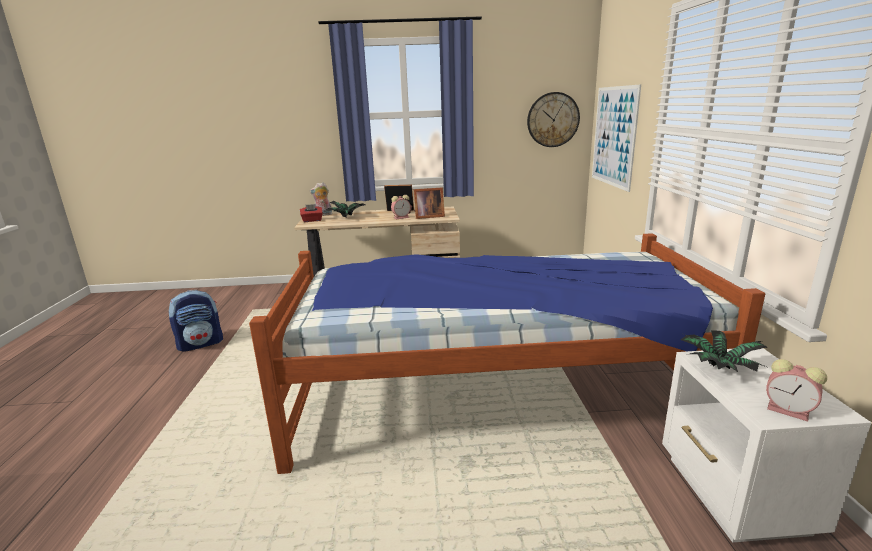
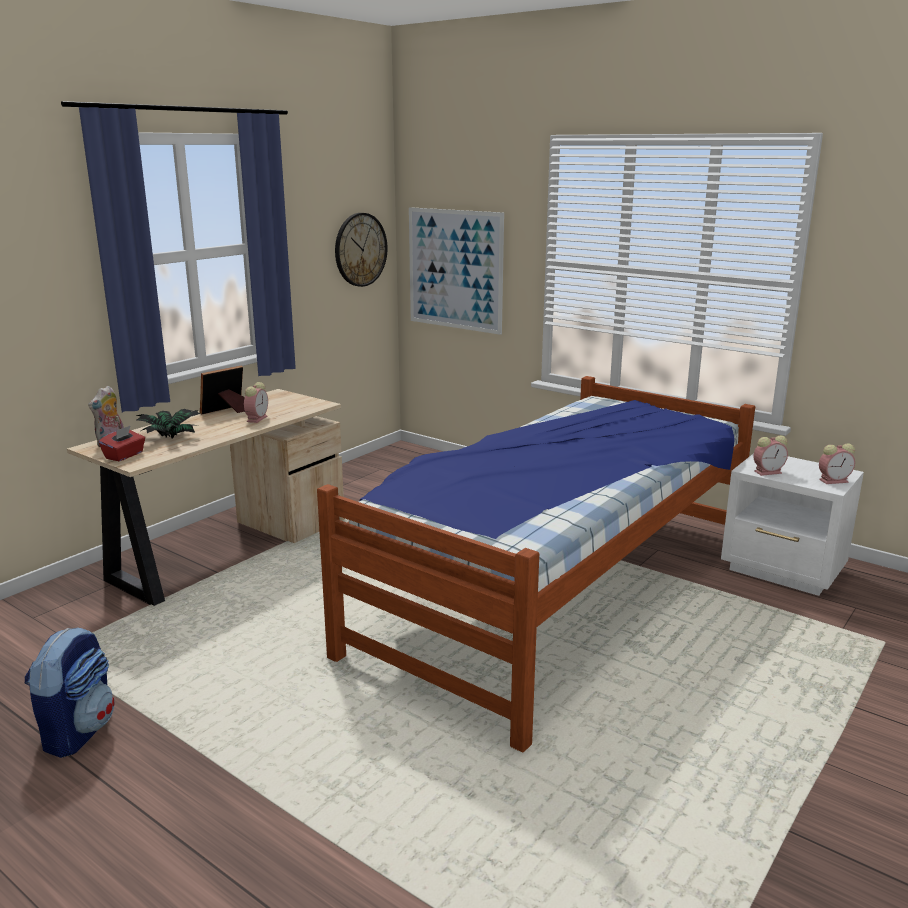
camera: 50 degrees left, 0 degrees up
picture frame [414,187,445,219] -> none
potted plant [681,330,767,372] -> alarm clock [753,435,788,476]

